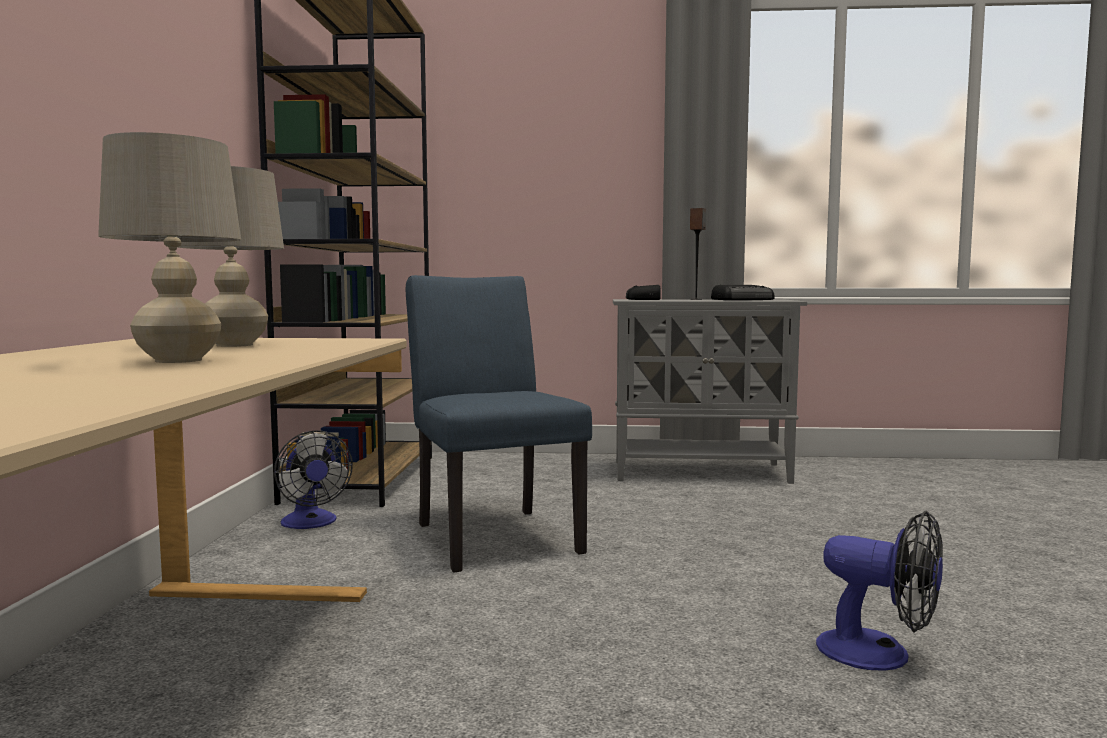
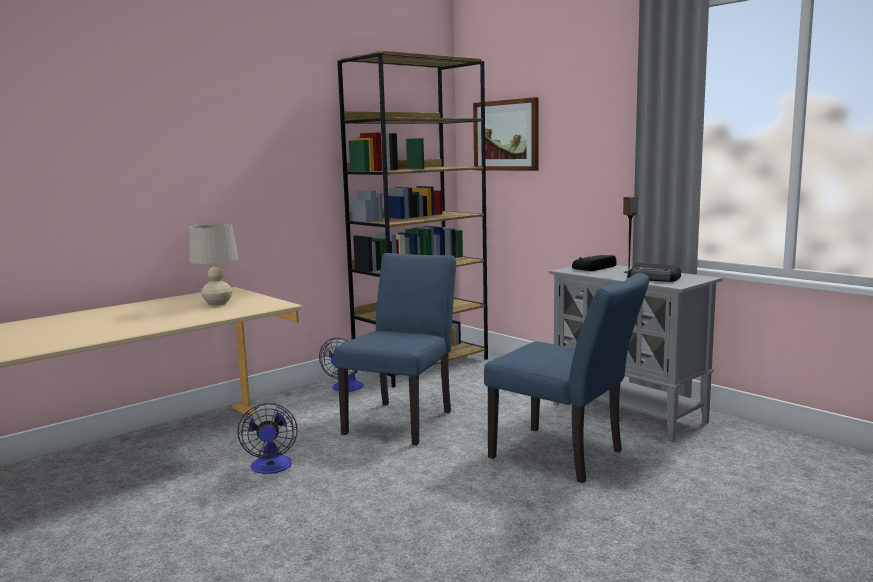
camera: 45 degrees right, 5 degrees up
beige table lamp [98,132,241,363] -> none
fan [816,511,943,671] -> fan moved to [238,403,298,474]
none -> picture [473,97,539,171]
none -> blue chair [484,273,649,483]

